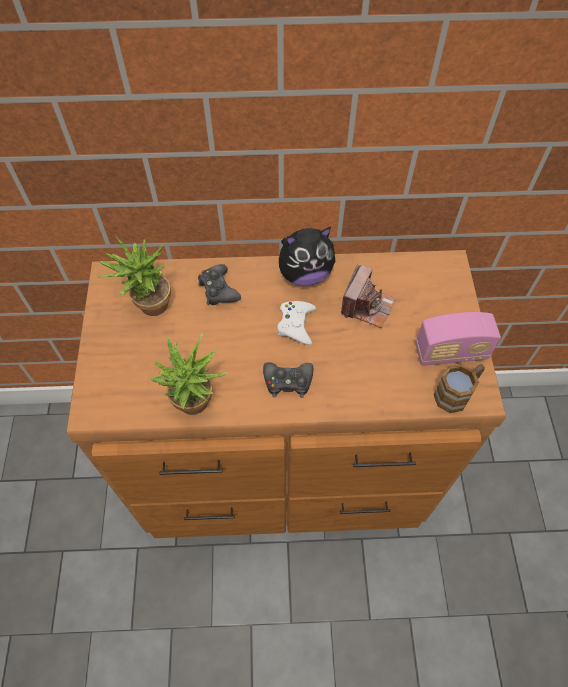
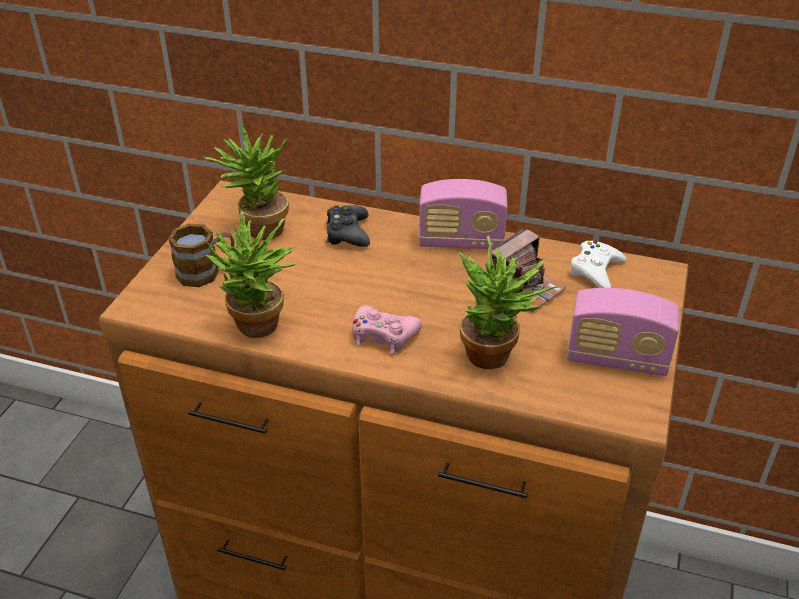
camera: 20 degrees right, 20 degrees down
black game controller [263,362,313,398] -> pink game controller [352,305,422,354]
white game controller [278,301,316,345] -> white game controller moved to [570,241,627,288]
plush toy [279,227,335,286] -> radio [419,179,507,249]
mug [433,364,485,413] -> mug moved to [168,223,234,287]
none -> potted plant [459,236,558,369]

